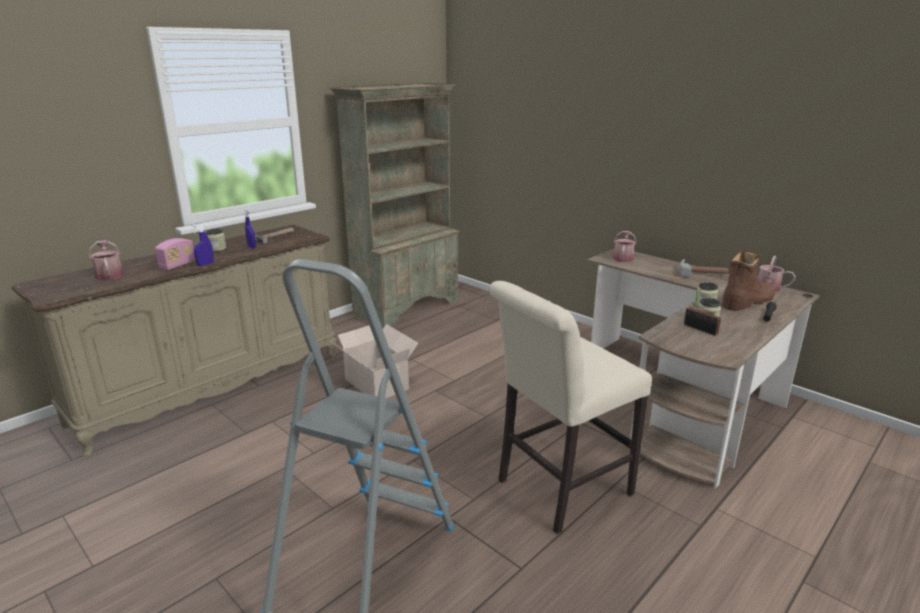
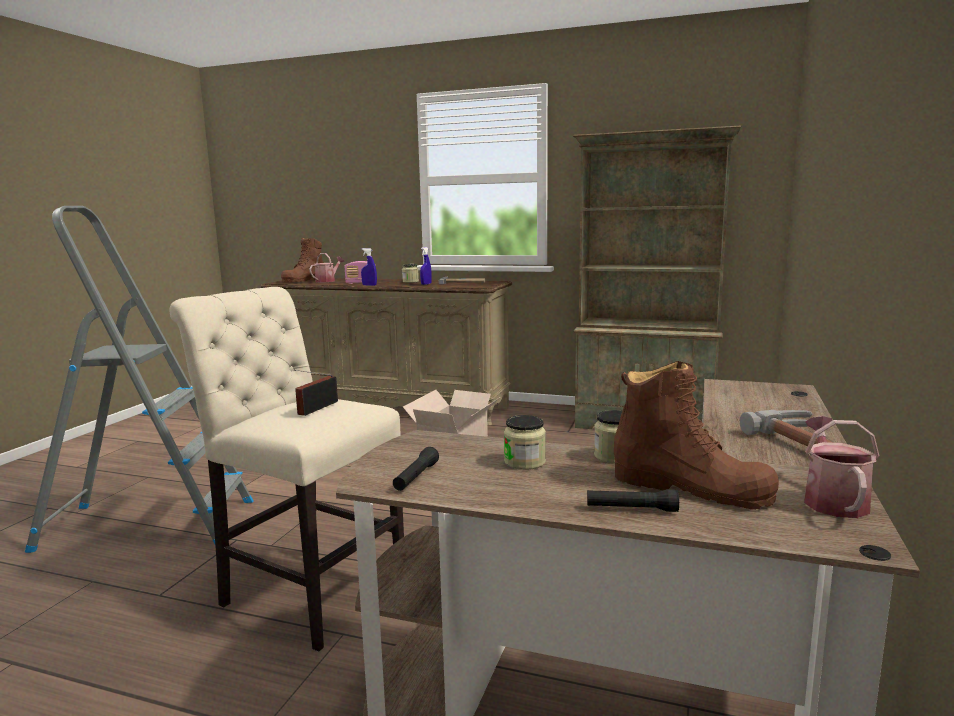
camera: 65 degrees right, 10 degrees down
watering can [613,231,636,262] -> none
radio [684,307,721,336] -> radio moved to [294,370,338,416]
none -> brown boot [281,238,323,282]
none -> black flashlight [393,447,439,491]

